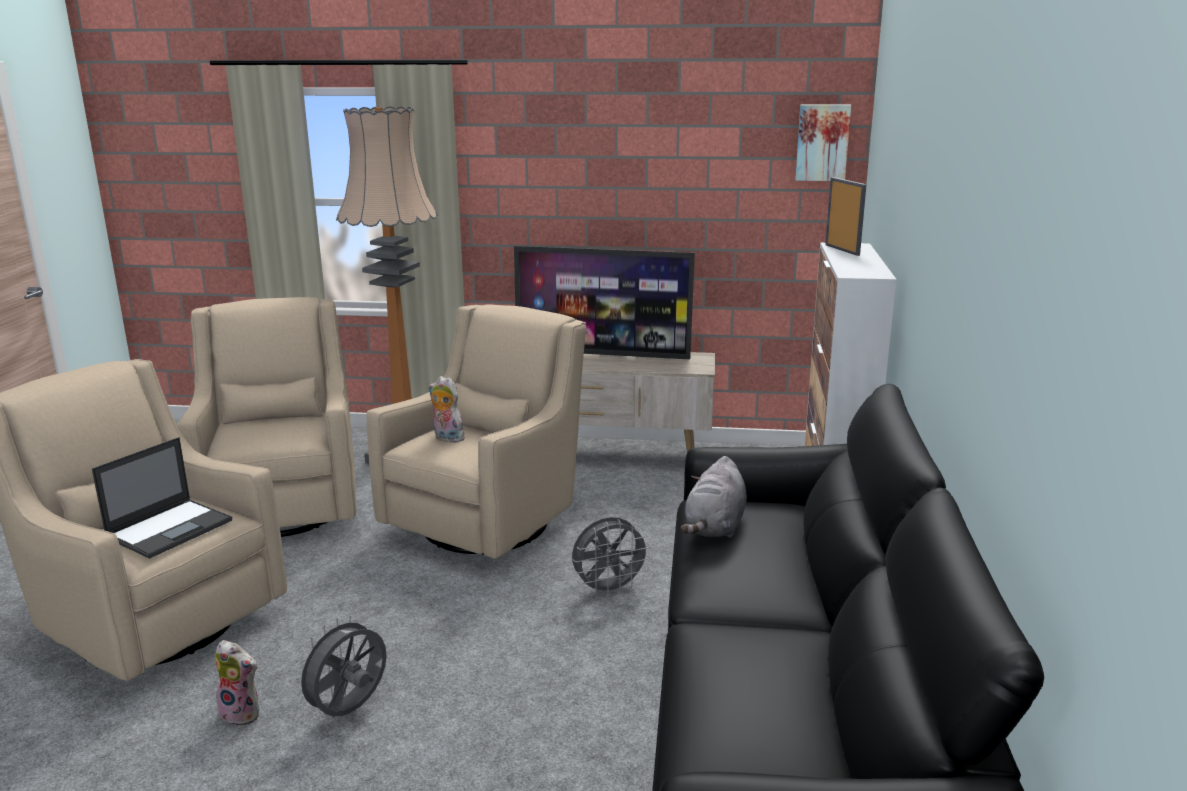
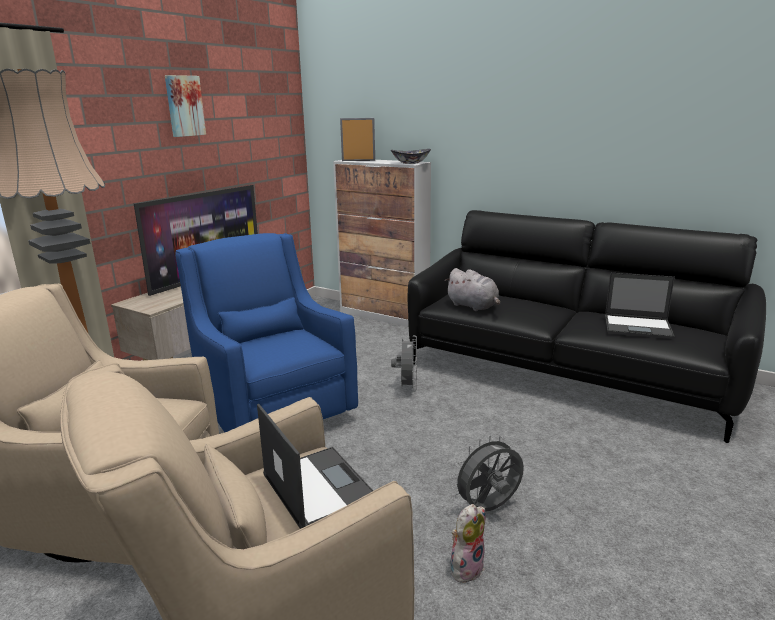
camera: 65 degrees left, 0 degrees up
grey fan [293,615,387,716] -> grey fan turned 90 degrees clockwise [452,435,524,511]
beige armchair [366,304,586,559] -> blue armchair [175,233,358,432]
plush toy [429,376,467,443] -> none
picture [795,104,851,181] -> picture moved to [165,75,206,137]
none -> bowl [391,149,431,164]
none -> laptop [605,273,675,339]

